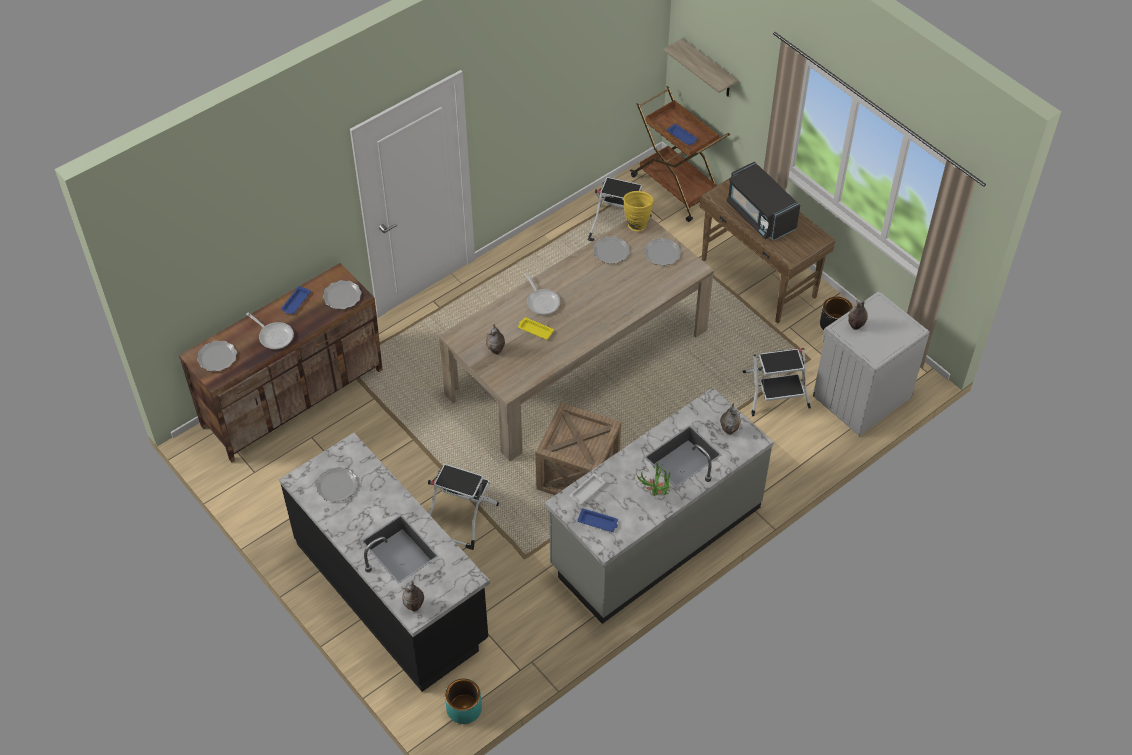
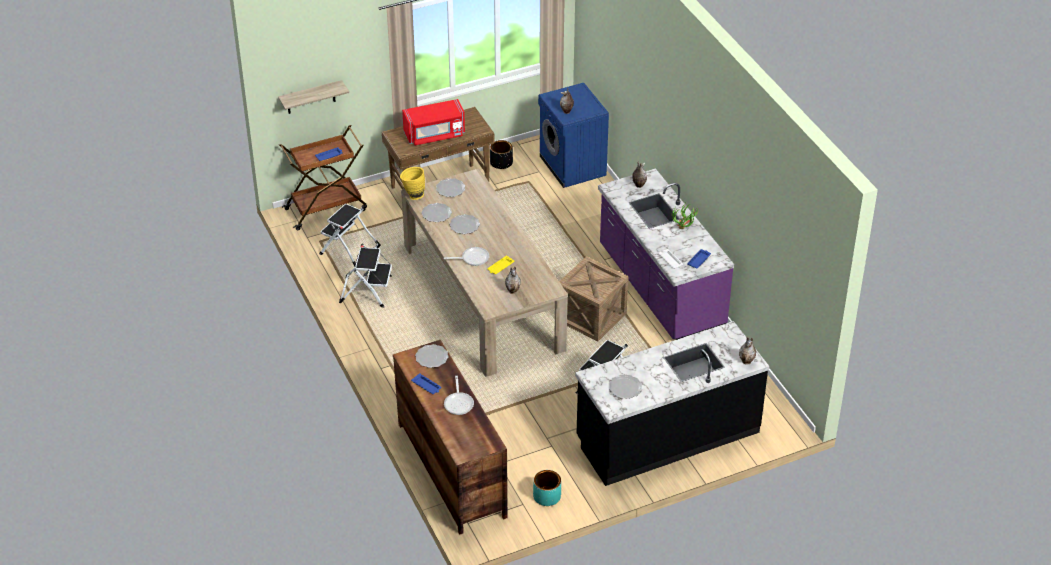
camera: 75 degrees left, 10 degrees down
plate [197,341,237,371] -> plate moved to [449,214,480,234]
frying pan [246,313,294,349] -> frying pan turned 120 degrees clockwise [444,376,474,415]
turquoise planter [445,678,482,724] -> turquoise planter moved to [533,470,561,506]
grey counter [545,387,774,624] -> purple counter [598,169,734,340]
black microwave [727,162,800,241] -> red microwave [402,99,465,145]
step ladder [743,348,811,416] -> step ladder moved to [339,244,392,308]
white washing machine [813,291,930,436] -> blue washing machine [538,83,609,188]

